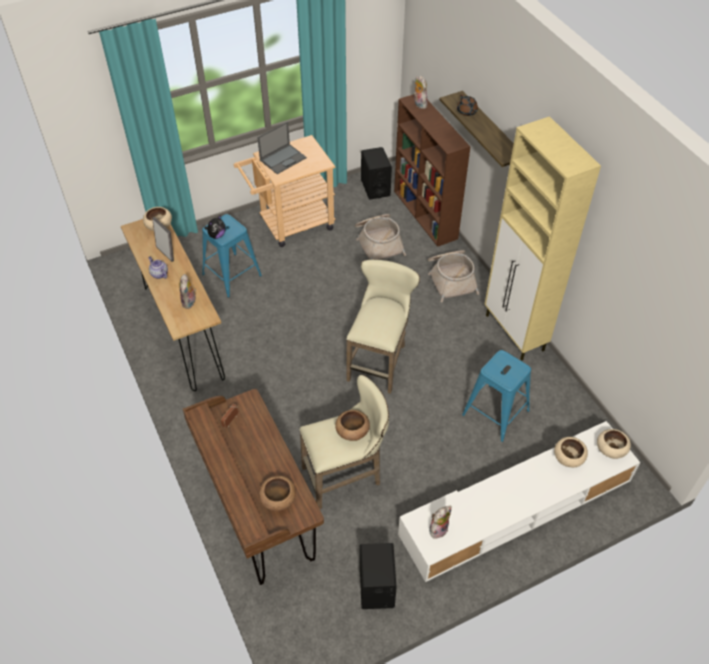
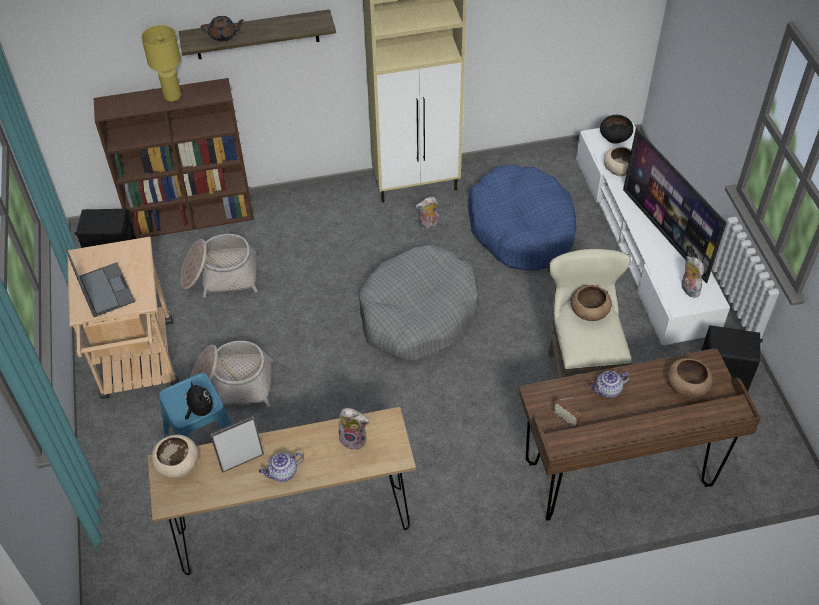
camera: 75 degrees left, 0 degrees up
beige stool [346,260,420,394] -> grey dog bed [358,245,479,361]
plush toy [414,76,428,109] -> plush toy moved to [415,197,439,231]
basket [428,250,479,302] -> basket moved to [191,341,273,407]
blue stool [462,350,531,442] -> blue dog bed [468,165,576,271]
beige bowl [597,429,631,459] -> black bowl [600,115,633,143]
none -> yellow table lamp [141,25,181,102]
none -> teapot [590,371,630,398]
none -> television [623,128,727,283]

